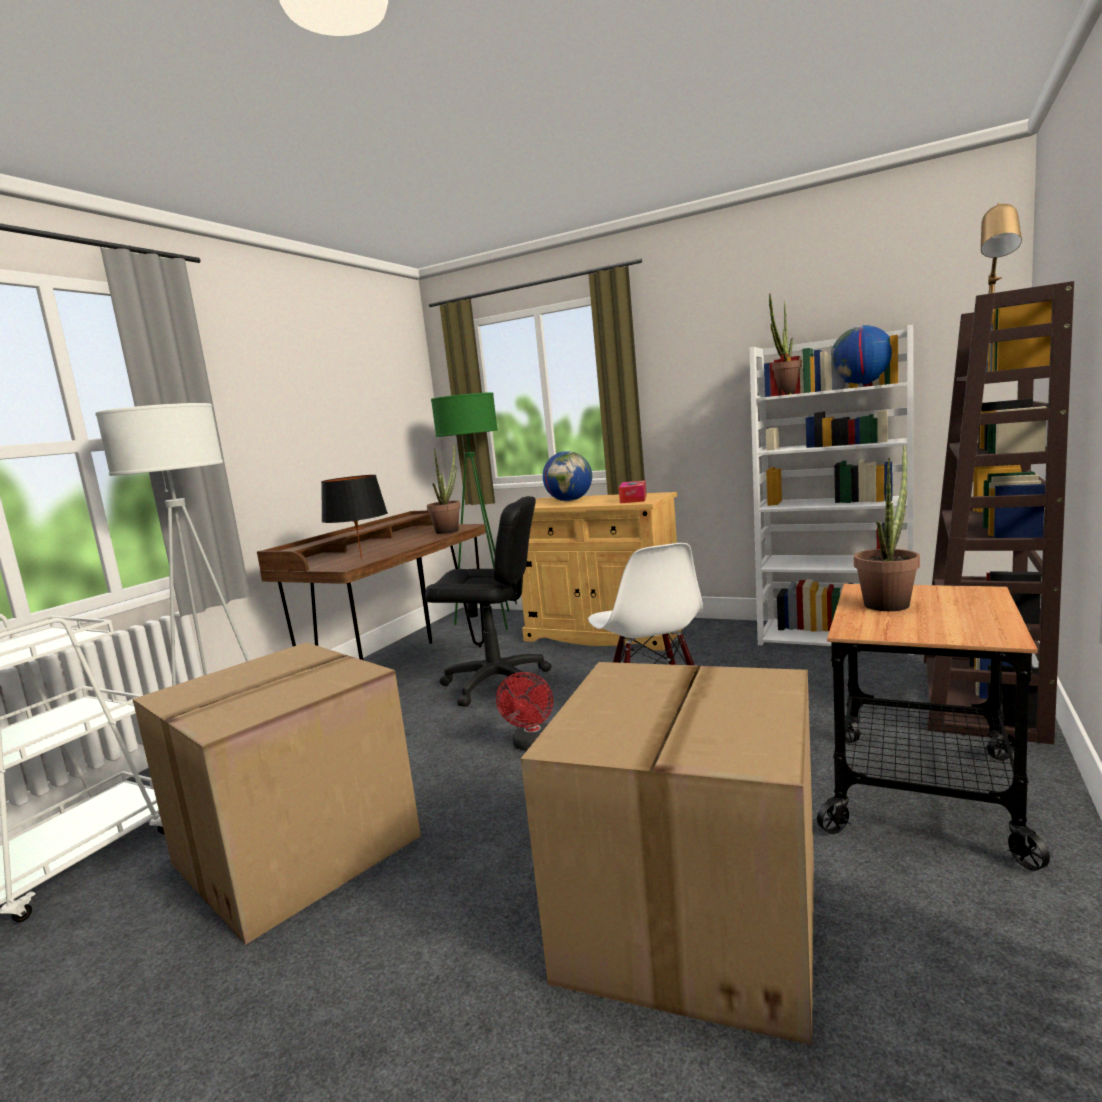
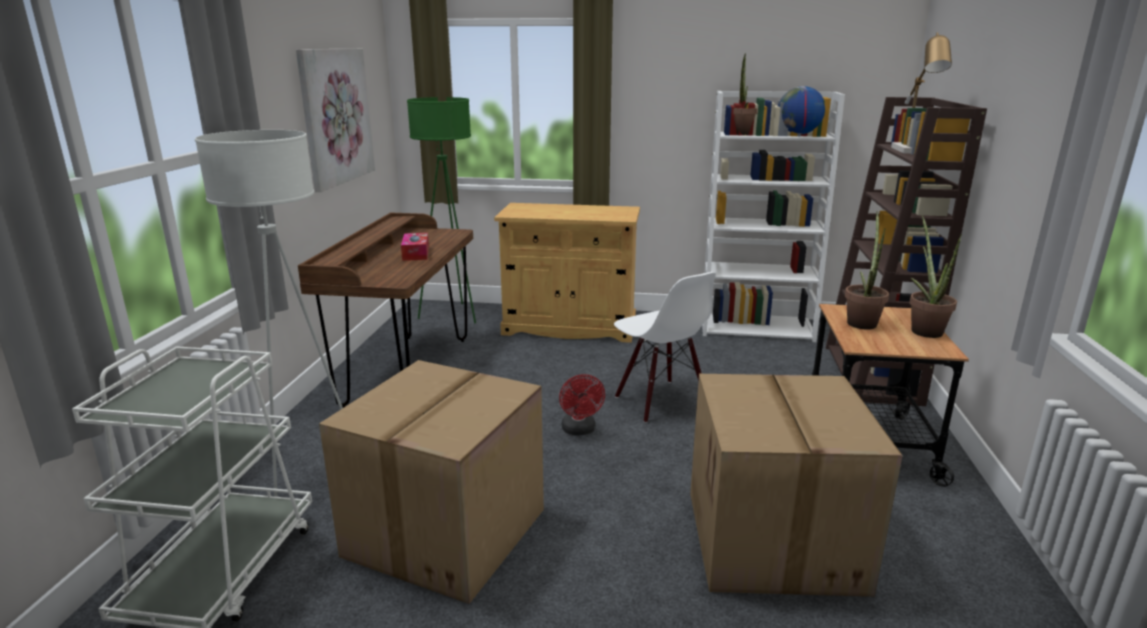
camera: 20 degrees left, 10 degrees up
black table lamp [321,475,388,559] -> none
black office chair [425,496,551,707] -> none
potted plant [427,443,461,534] -> potted plant moved to [909,215,962,338]
globe [543,451,592,501] -> none
tissue box [619,480,646,503] -> tissue box moved to [401,233,429,261]
none -> picture [296,49,375,192]

